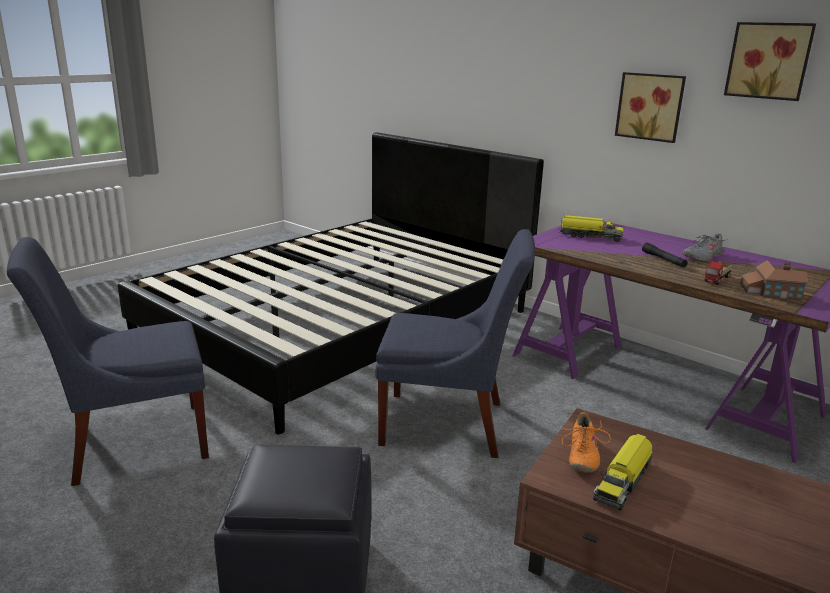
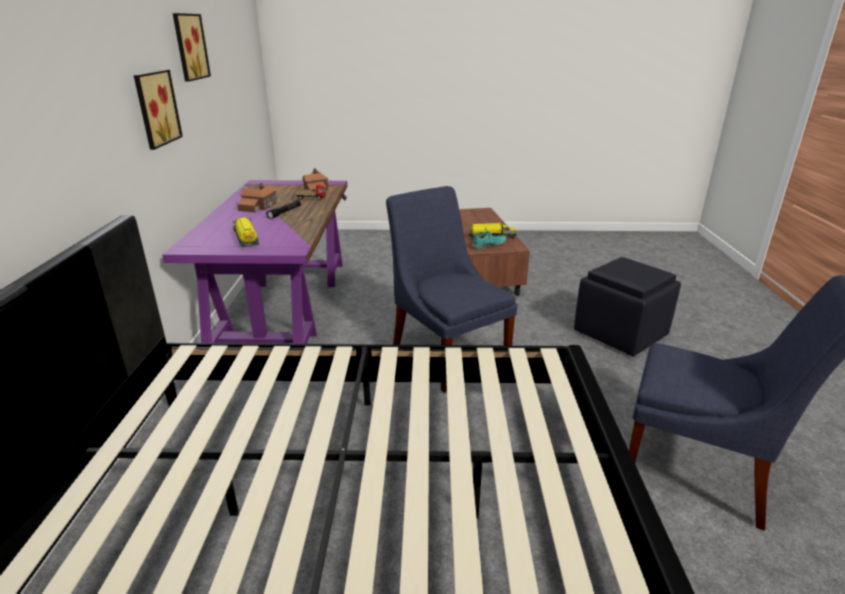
camera: 130 degrees left, 5 degrees up
orange shoe [558,412,611,473] -> turquoise shoe [472,227,506,250]
grey shoe [683,233,728,261] -> toy house [237,183,277,212]

